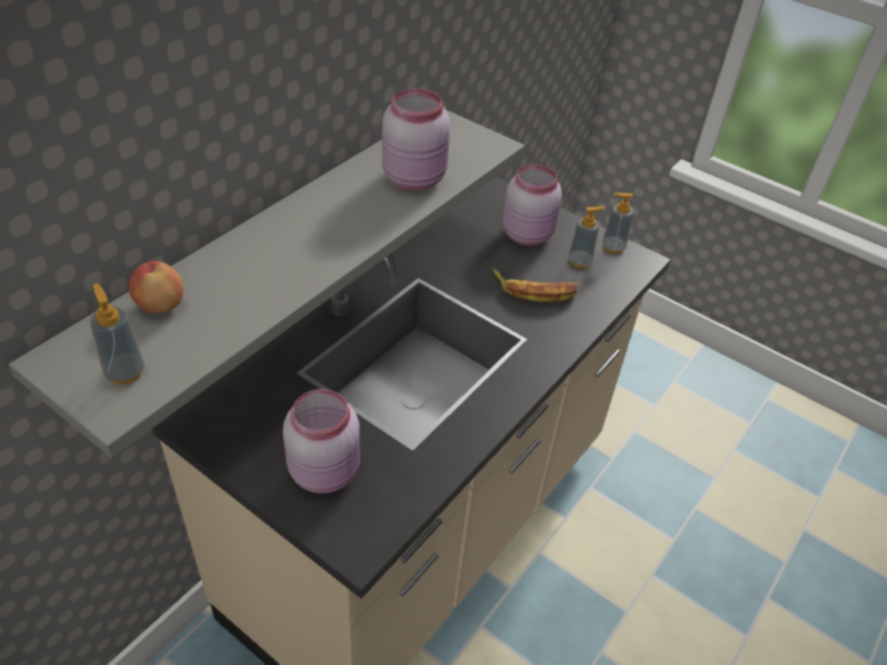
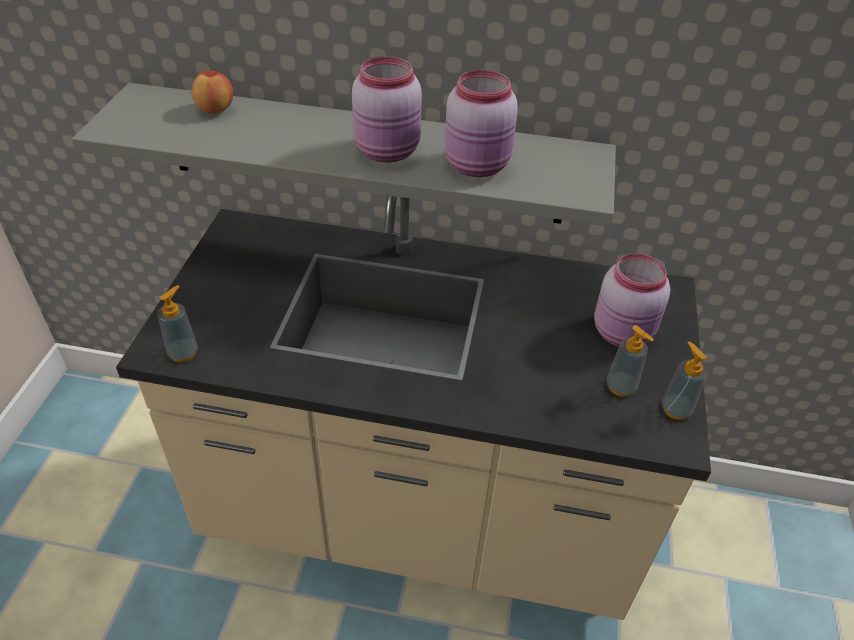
camera: 65 degrees right, 0 degrees up
soap dispenser [90,283,145,384] -> soap dispenser moved to [157,285,198,362]
pink jar [283,389,360,493] -> pink jar moved to [352,56,422,162]
banana [493,268,579,302] -> none

